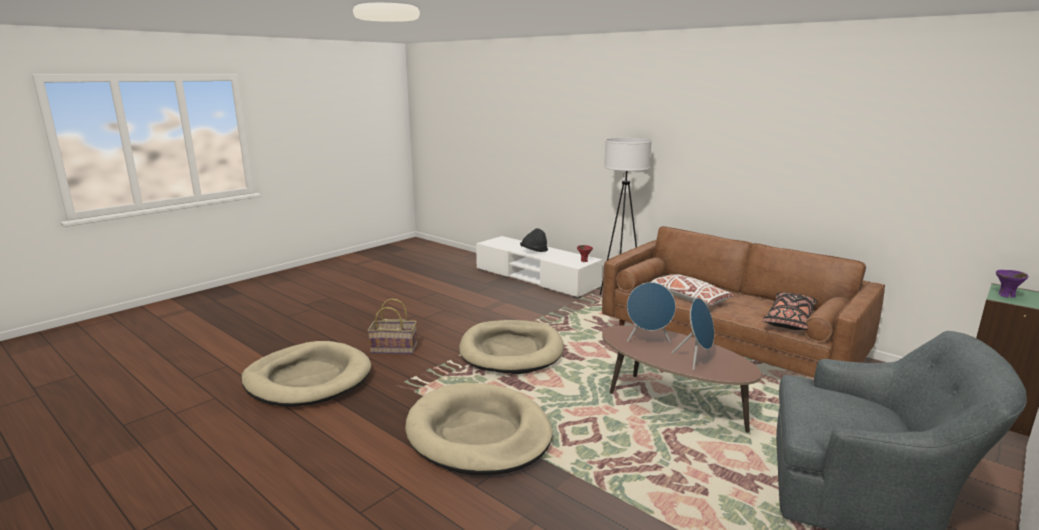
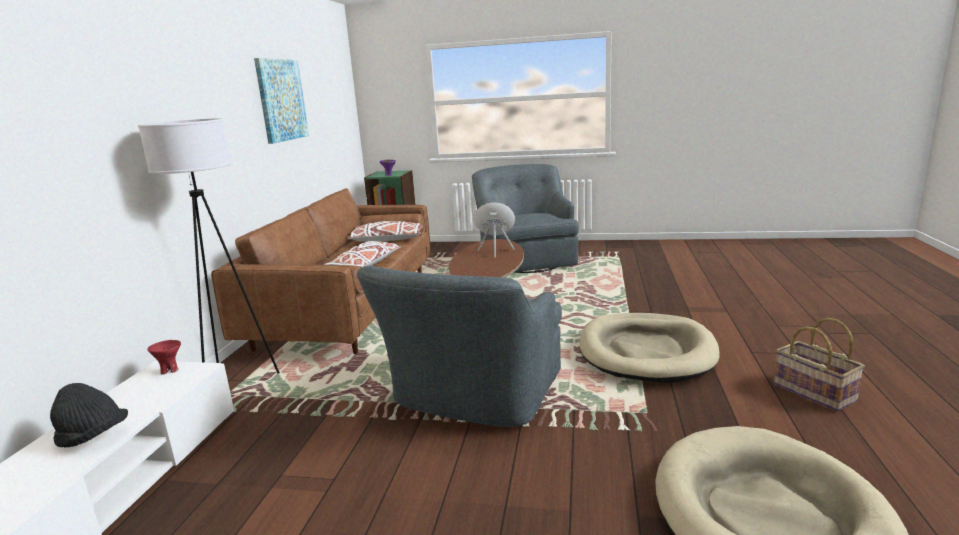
camera: 120 degrees left, 0 degrees up
basket [367,298,417,354] -> basket moved to [774,318,865,412]
beige dog bed [459,320,564,374] -> grey armchair [357,266,562,427]
blue speaker [627,282,676,343] -> none
black pillow [763,292,818,330] -> white pillow [347,221,423,241]
none -> picture [254,58,309,144]

